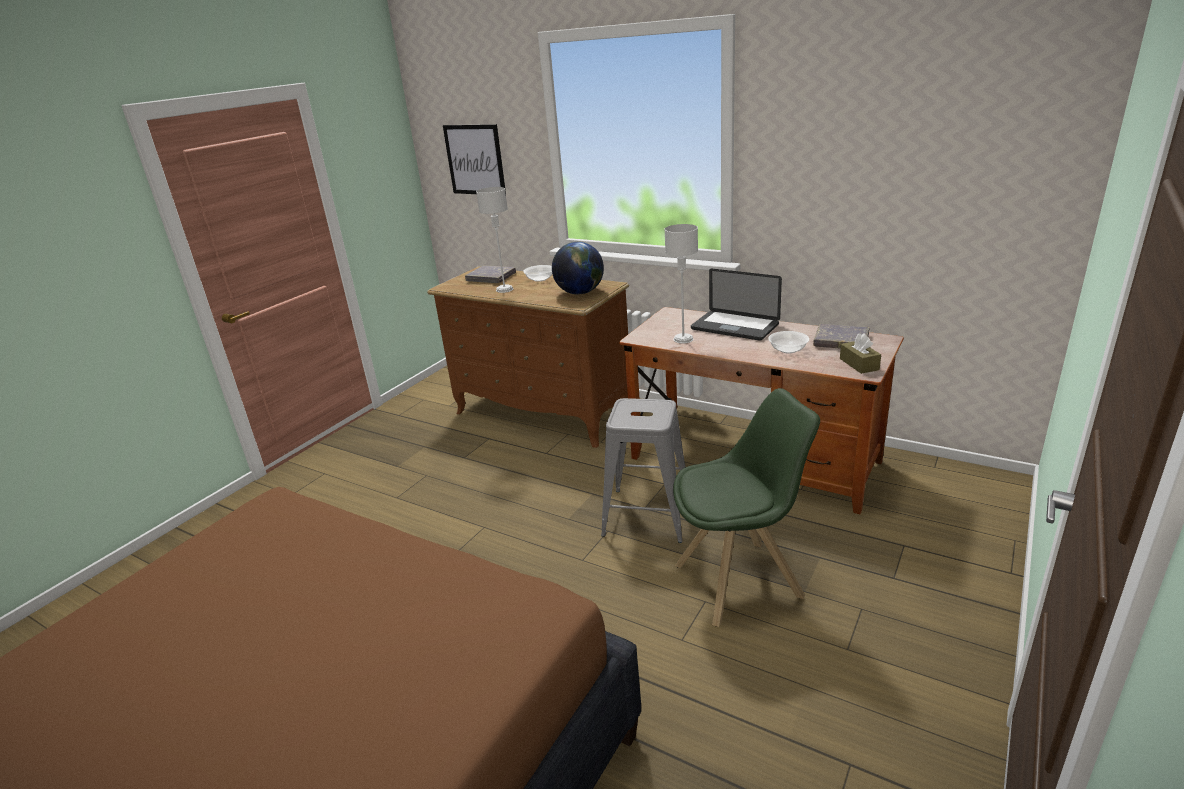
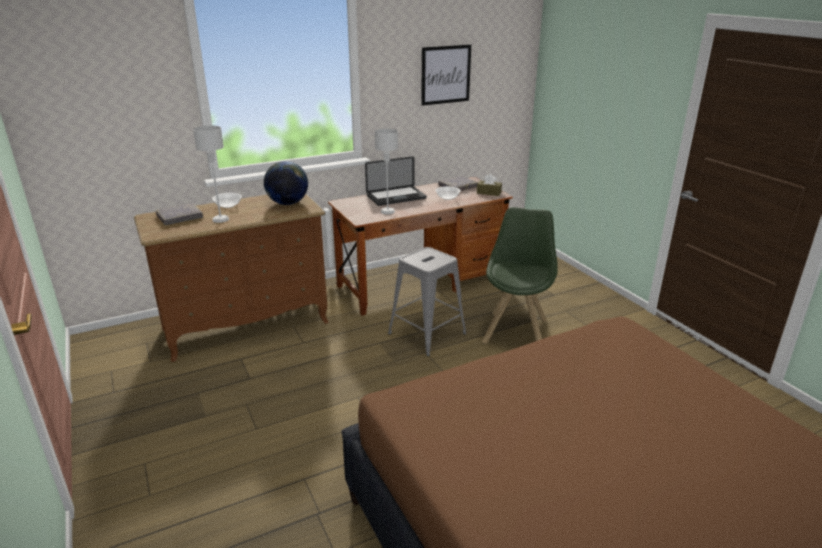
camera: 60 degrees left, 0 degrees up
picture [443,124,506,194] -> picture moved to [421,44,471,106]

